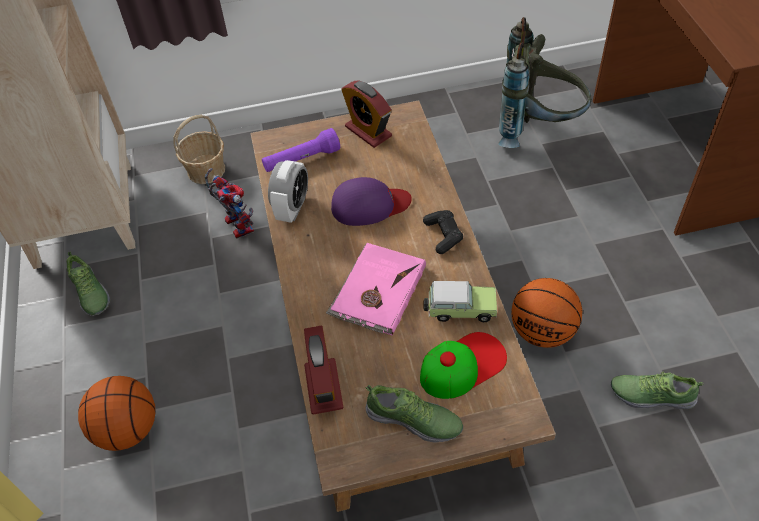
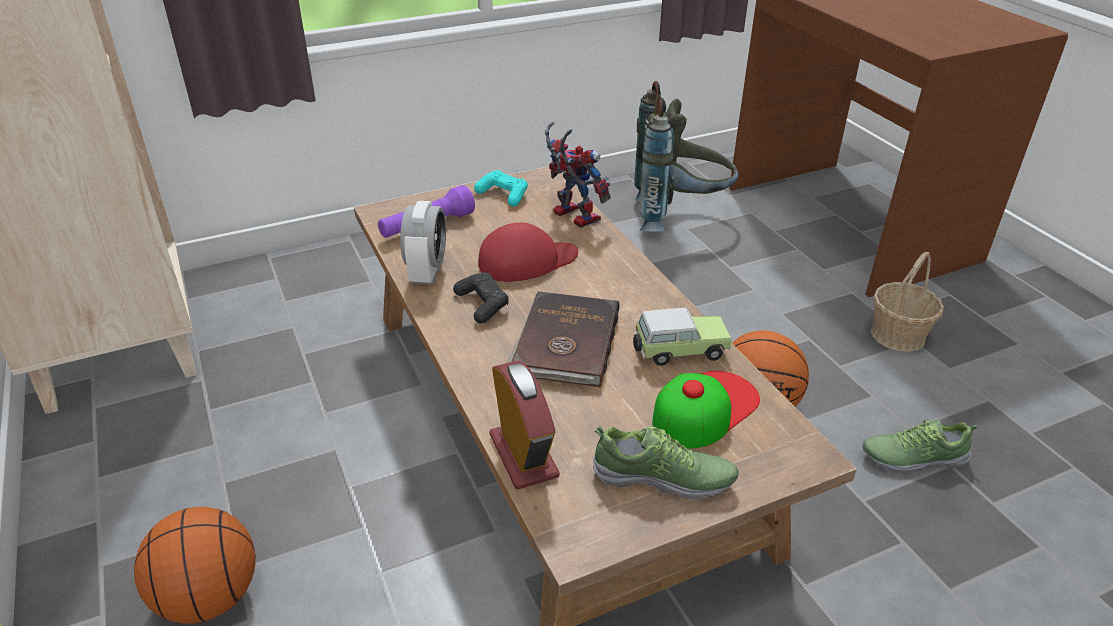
camera: 15 degrees left, 15 degrees down
shoe [66,252,110,316] -> none
basket [173,115,225,184] -> basket moved to [871,252,944,352]
toy robot [205,168,254,238] -> toy robot moved to [545,122,611,228]
pink book [326,243,426,336] -> brown book [507,291,619,387]
purple cap [331,177,412,226] -> red cap [478,222,578,282]
alarm clock [341,81,392,148] -> turquoise game controller [474,170,528,207]
black game controller [423,210,463,254] -> black game controller moved to [453,272,509,323]

